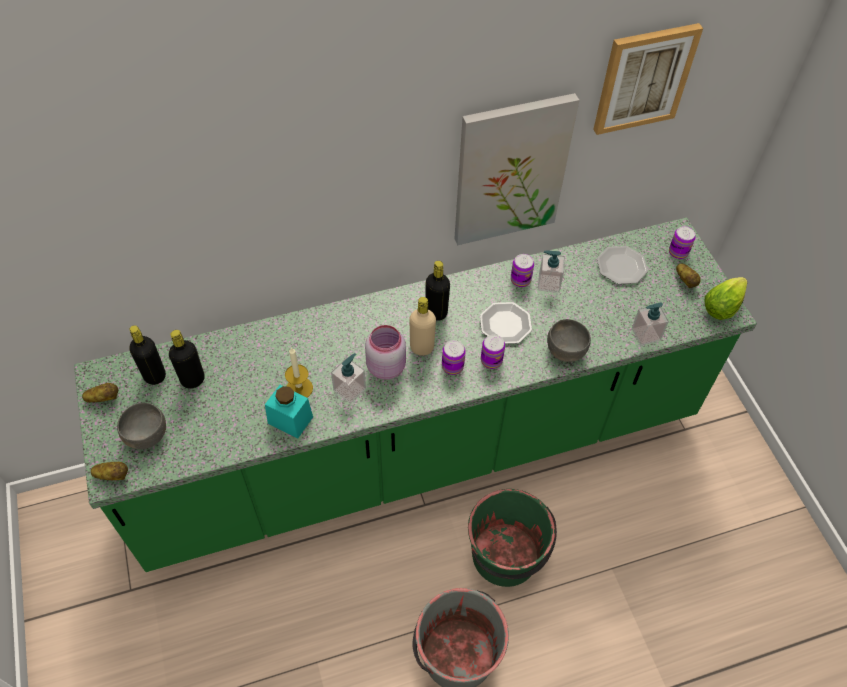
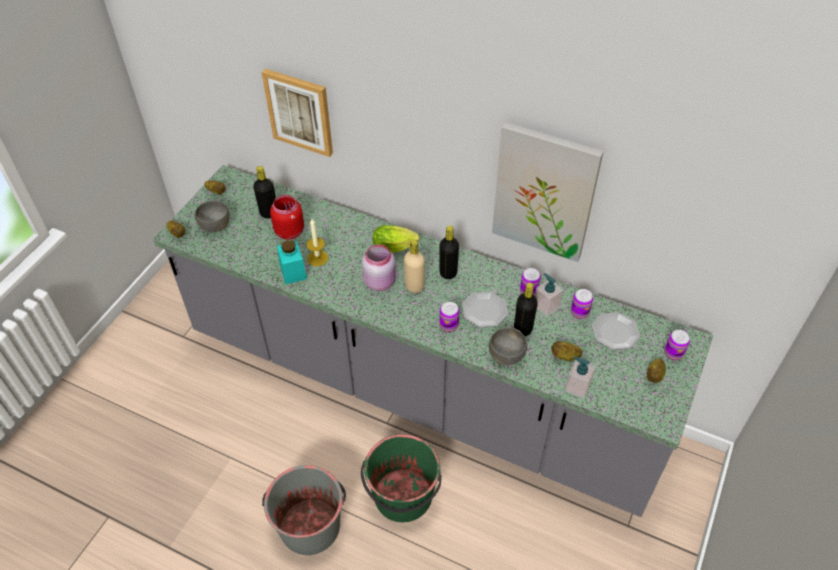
camera: 45 degrees right, 5 degrees down
green counter [74,217,757,572] -> grey counter [153,165,713,517]
black bottle [129,325,166,385] -> black bottle moved to [514,282,538,336]
soap dispenser [331,353,366,404] -> none
can [442,340,466,375] -> can moved to [571,289,593,319]
picture [593,23,703,135] -> picture moved to [262,69,333,157]
lettuce [705,277,747,320] -> lettuce moved to [373,225,420,253]
none -> red jar [270,195,304,240]
none -> potato [551,341,582,361]

